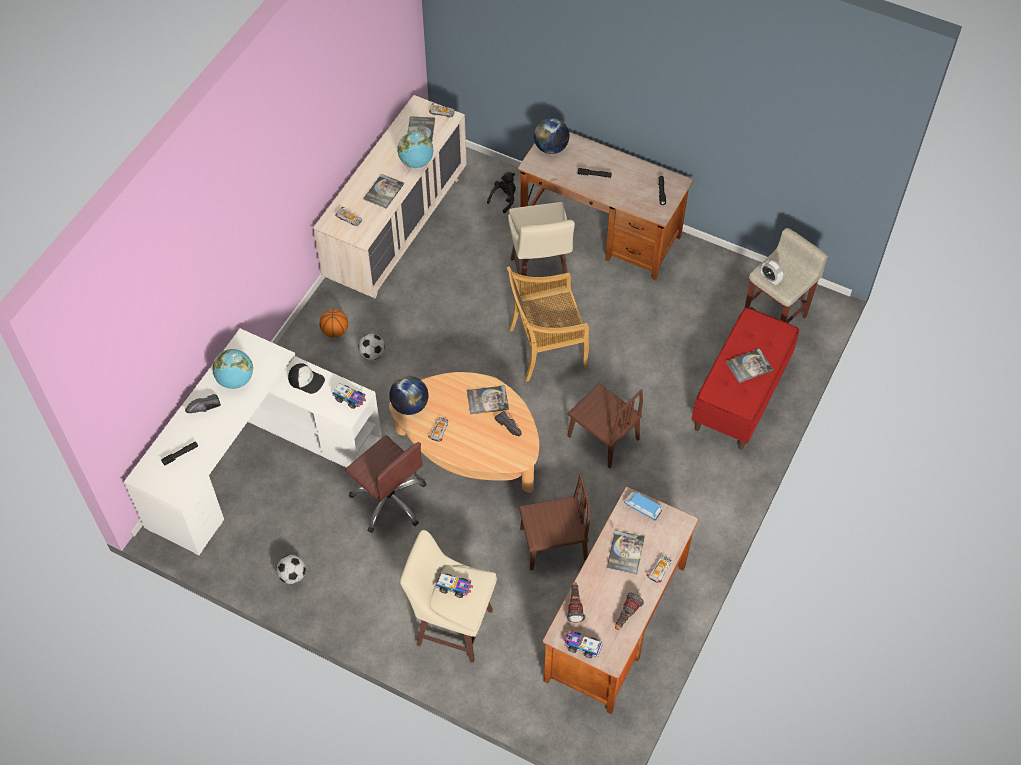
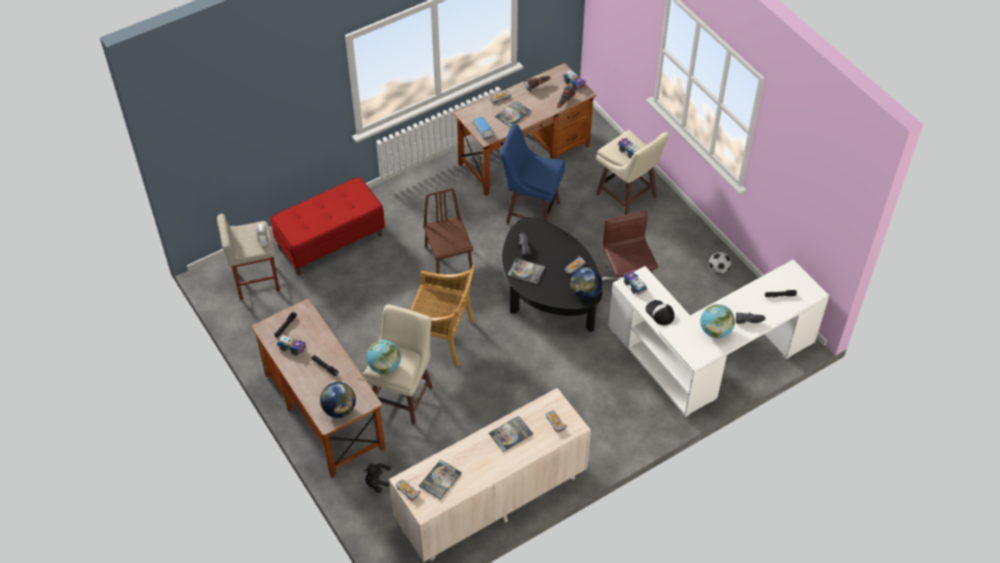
camera: 150 degrees left, 5 degrees down
basketball [320,309,348,338] -> none
football [359,334,385,360] -> none
beige coffee table [389,372,539,493] -> black coffee table [501,217,602,332]
globe [397,132,433,168] -> globe moved to [366,340,401,374]
brown chair [519,474,590,571] -> blue stool [500,124,566,224]
book [726,349,773,383] -> none
none -> toy truck [277,335,306,356]

